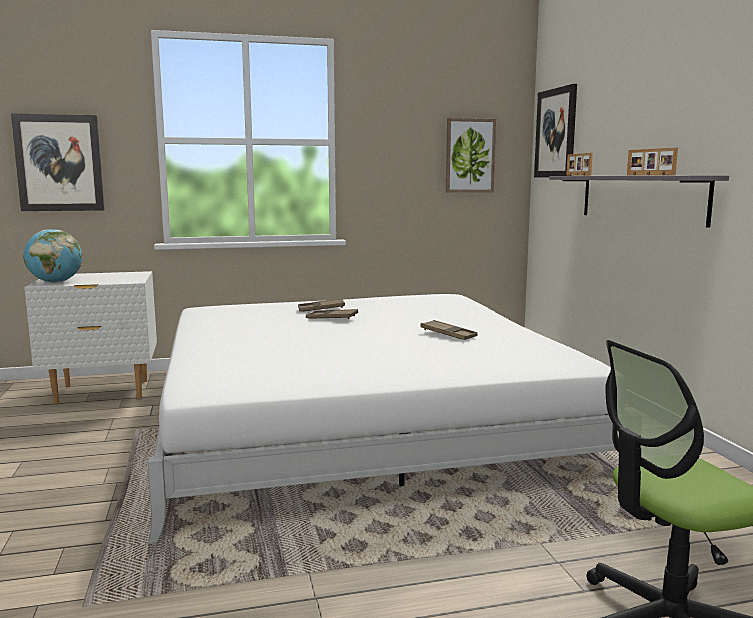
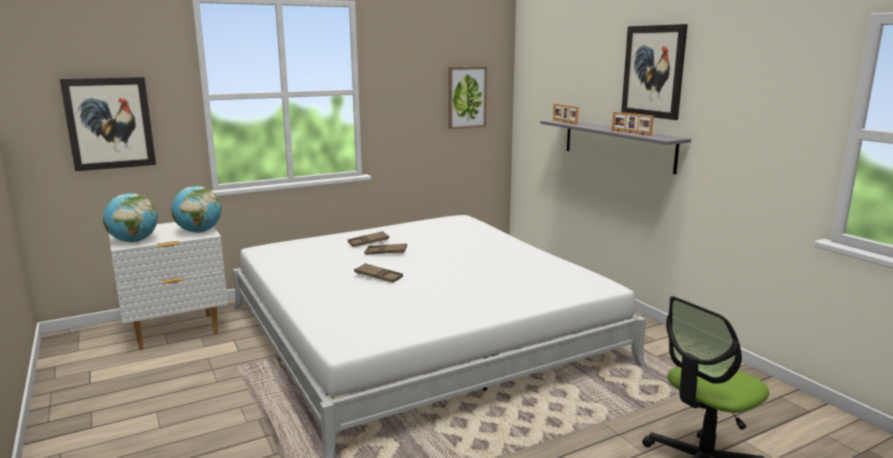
camera: 15 degrees left, 5 degrees up
brown tray [420,320,478,340] -> brown tray moved to [354,263,403,283]
picture [534,84,577,178] -> picture moved to [621,24,688,120]
none -> globe [171,186,221,233]

